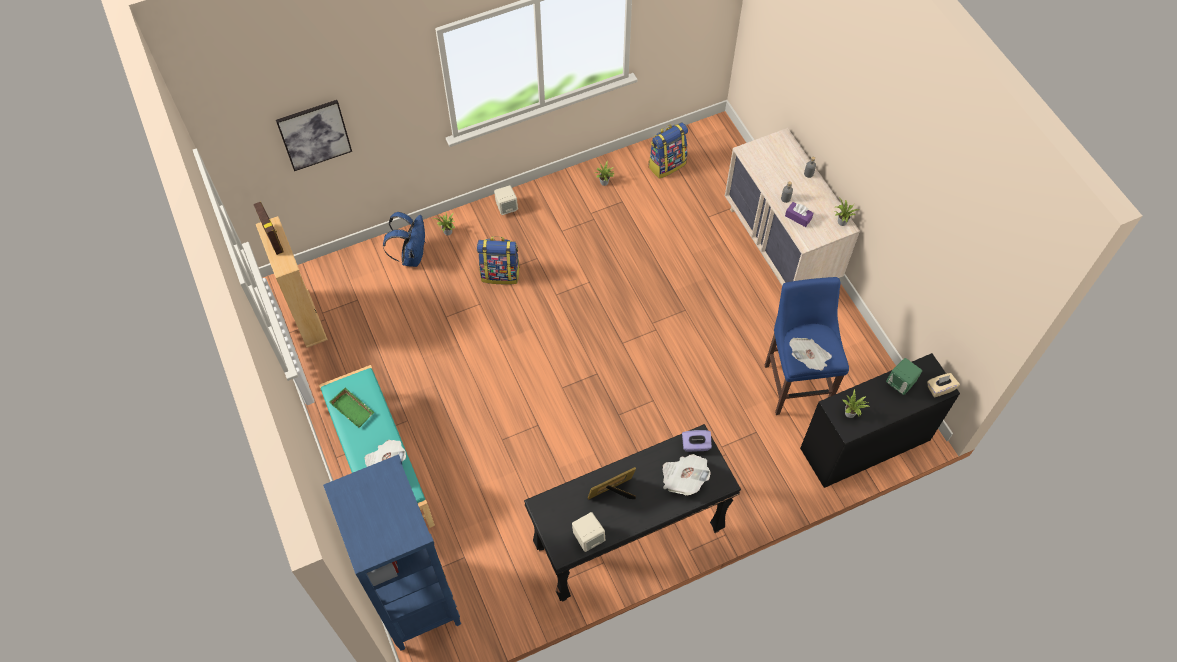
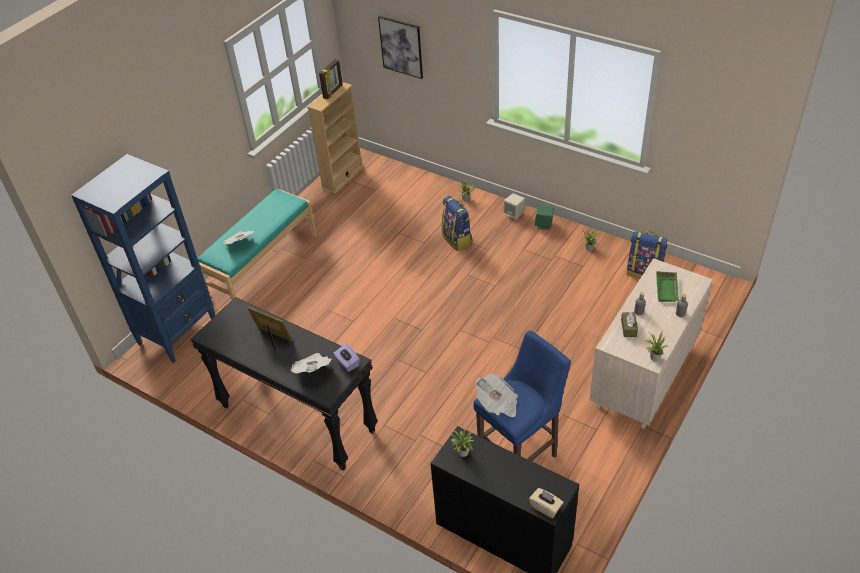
camera: 60 degrees right, 15 degrees down
green tray [329,388,375,428] -> green tray moved to [656,271,679,302]
blue backpack [383,212,426,267] -> none
beige speaker [572,512,605,552] -> none
purple tissue box [785,202,814,227] -> brown tissue box [621,312,638,337]
green speaker [886,358,922,395] -> green speaker moved to [535,204,554,230]

